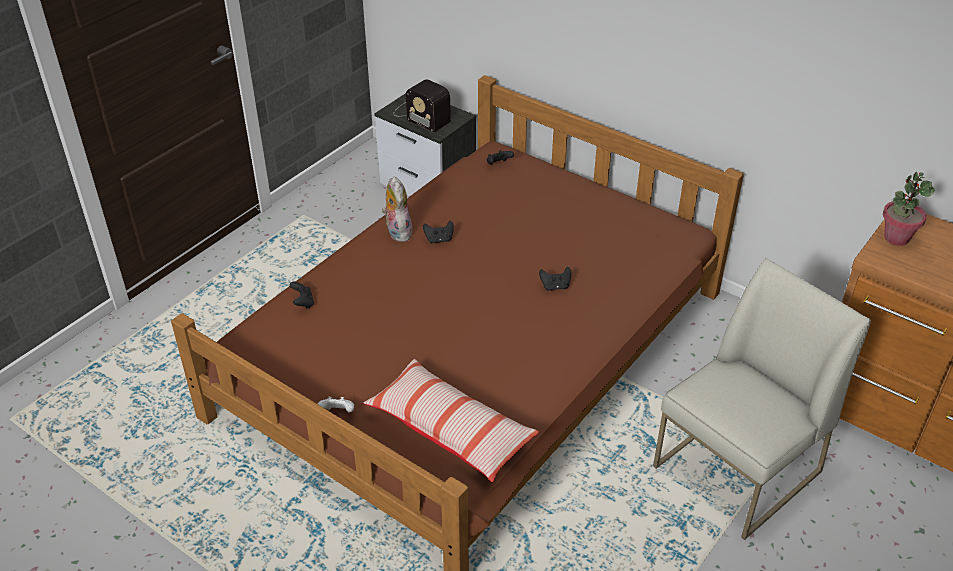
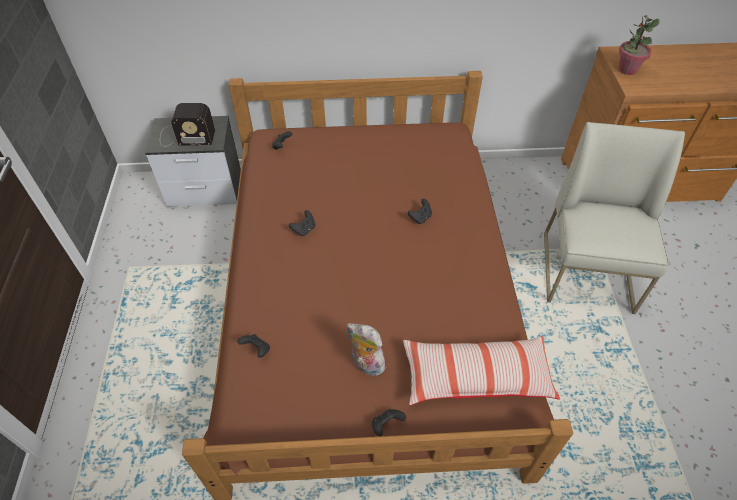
camera: 40 degrees left, 10 degrees up
white game controller [318,397,354,413] -> black game controller [372,409,406,436]
plush toy [382,177,413,242] -> plush toy moved to [347,323,385,376]

